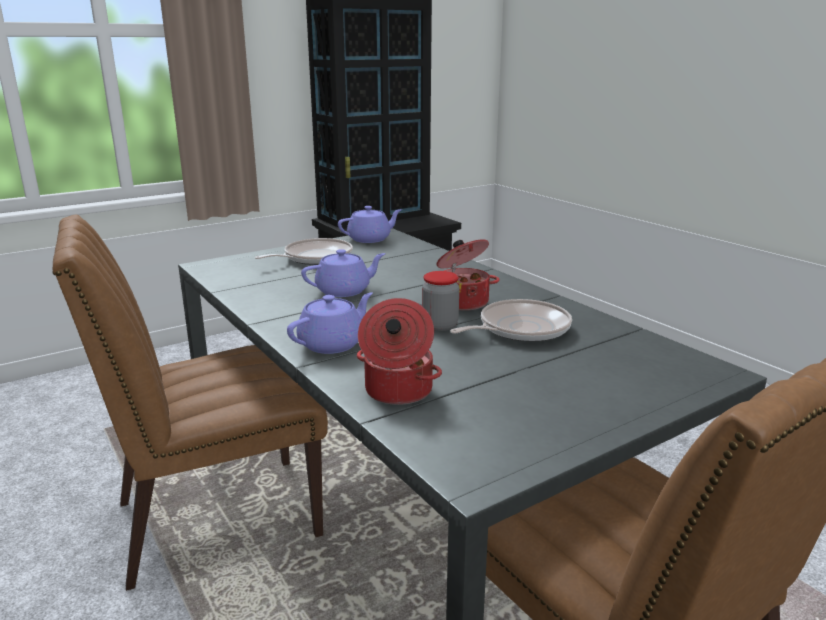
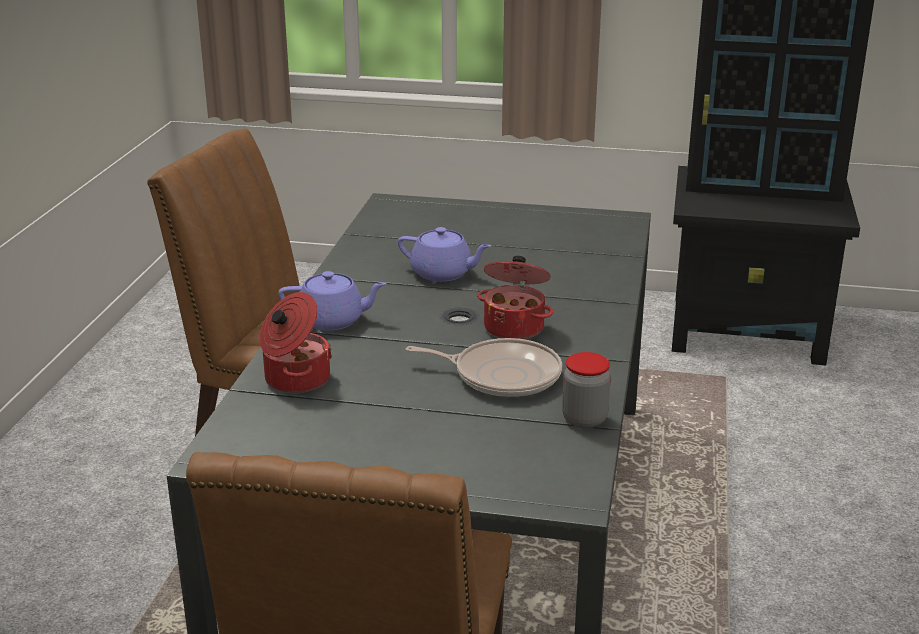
camera: 45 degrees right, 5 degrees up
frying pan [255,238,353,265] -> none
purple teapot [338,206,402,243] -> none
jar [422,271,459,331] -> jar moved to [562,352,611,429]

